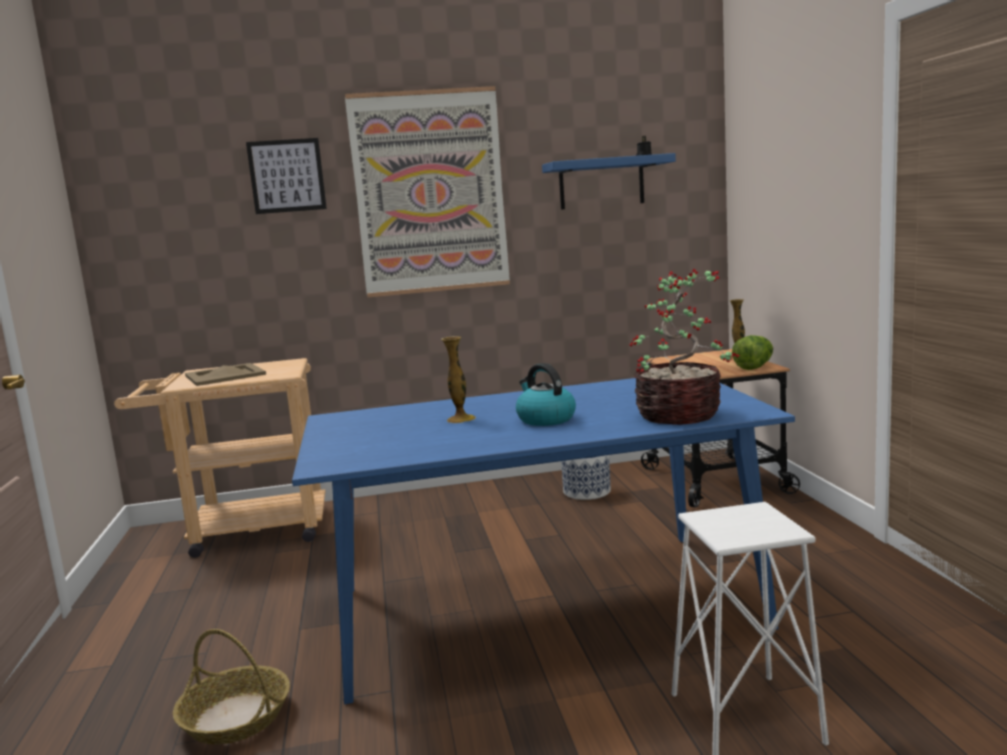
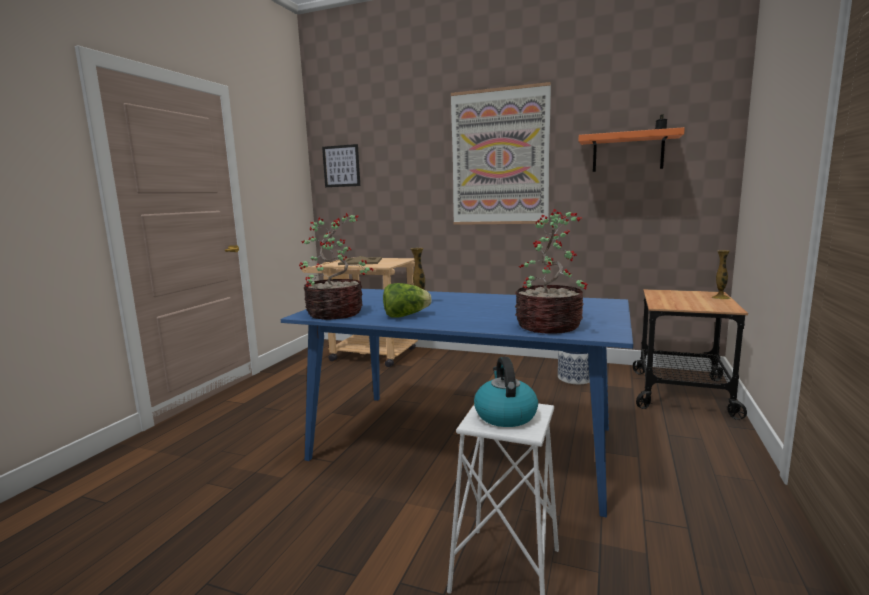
camera: 30 degrees right, 0 degrees up
basket [173,629,290,744] -> none
picture [246,138,327,214] -> picture moved to [322,144,360,187]
kettle [516,363,576,426] -> kettle moved to [474,357,538,427]
blue shelf [542,153,676,210] -> orange shelf [579,127,685,172]
lettuce [732,335,773,370] -> lettuce moved to [383,283,431,318]
none -> potted plant [299,213,374,320]

